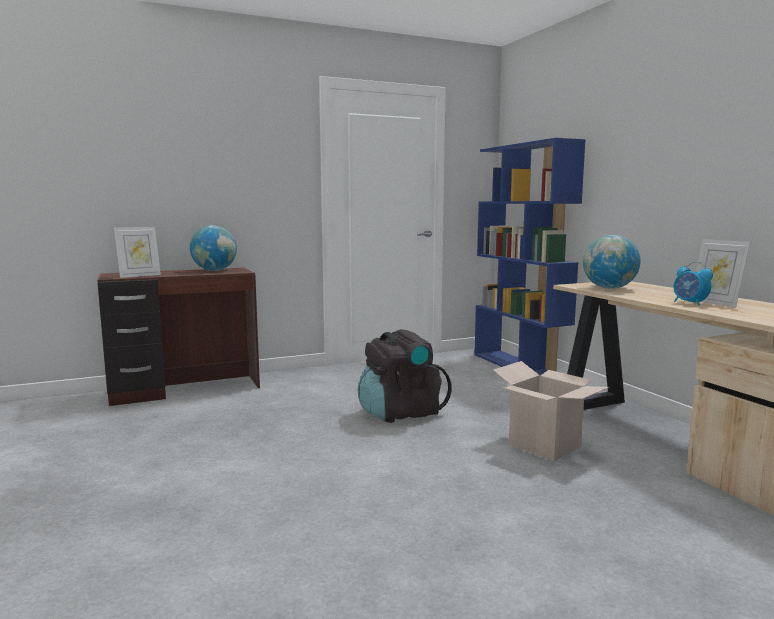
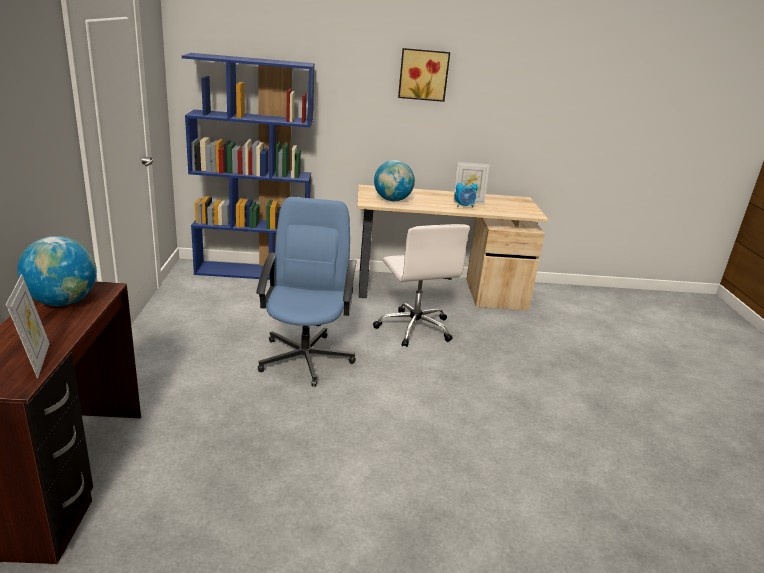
camera: 70 degrees left, 15 degrees up
black backpack [358,329,452,423] -> blue office chair [256,197,357,387]
cardboard box [493,361,609,461] -> white office chair [373,224,470,347]
none -> picture [398,48,450,102]

